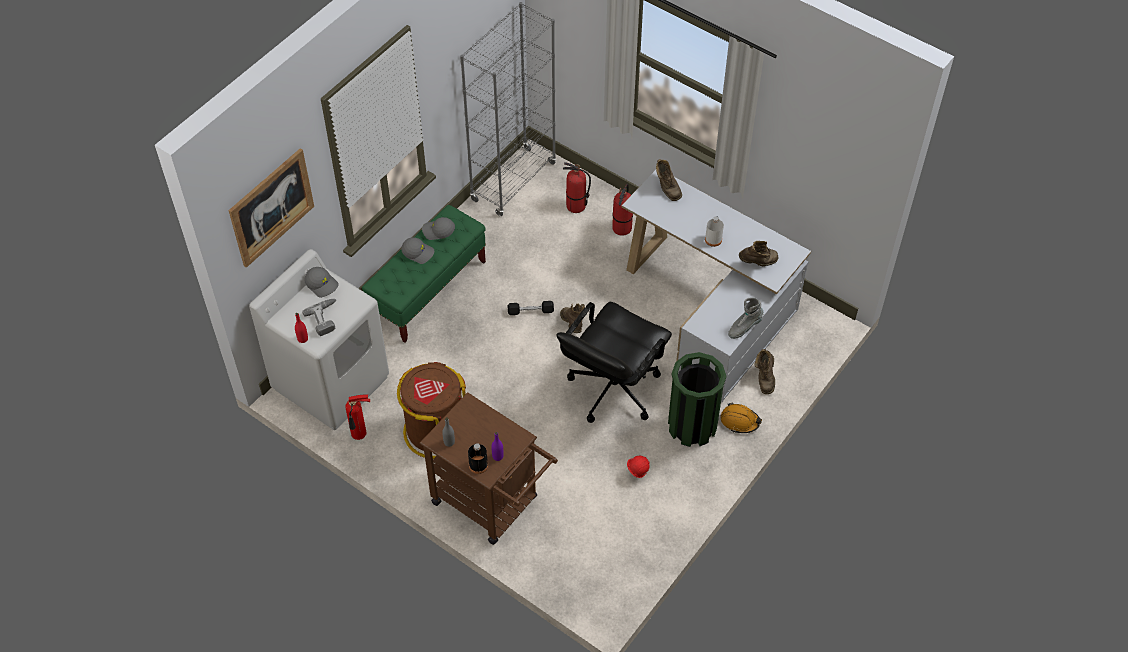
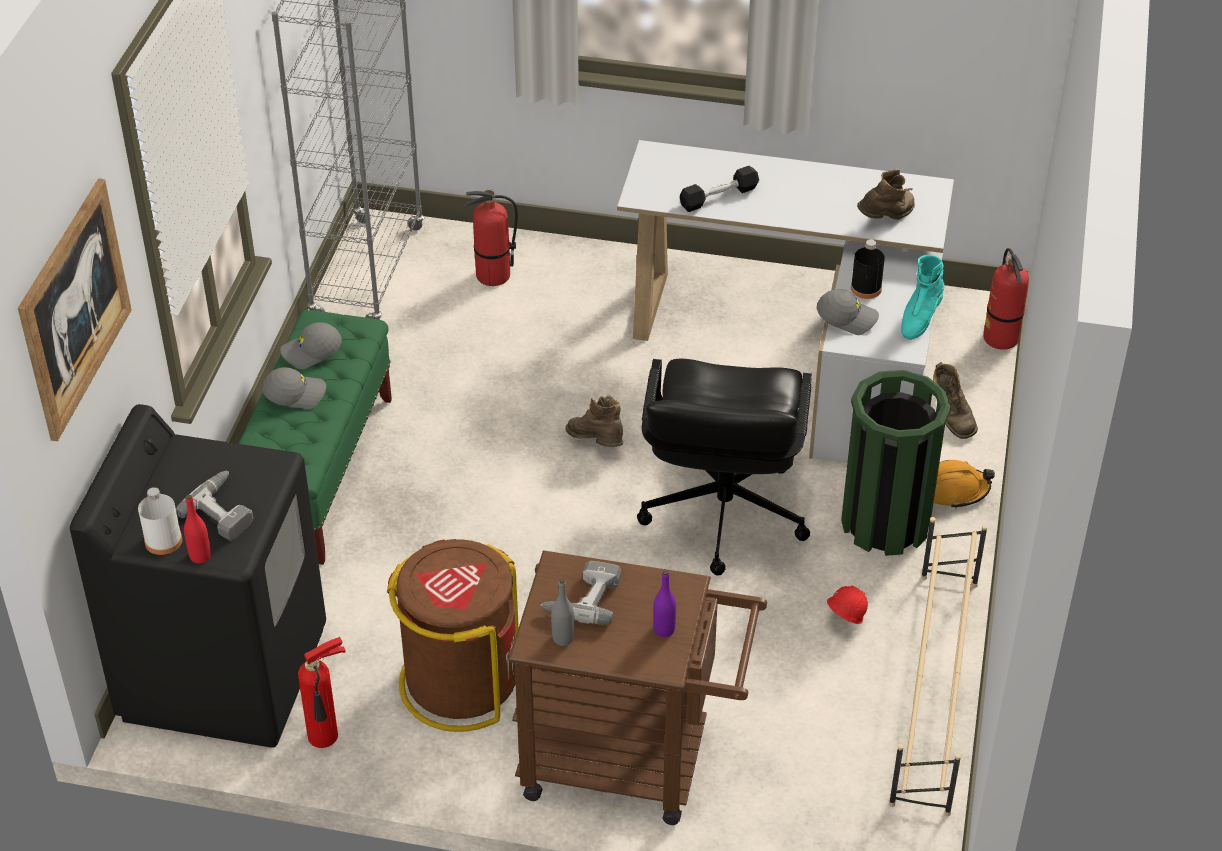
camera: 25 degrees left, 10 degrees down
white washing machine [249,249,389,430] -> black washing machine [70,404,326,748]
grey cap [304,267,339,298] -> grey cap moved to [817,289,879,335]
black bottle [468,443,488,474] -> black bottle moved to [851,239,885,299]
black dumbbell [508,301,554,315] -> black dumbbell moved to [680,166,759,212]
fire extinguisher [612,184,633,236] -> fire extinguisher moved to [983,248,1029,350]
brown boot [656,159,682,201] -> none
white bottle [705,216,724,247] -> white bottle moved to [138,487,182,555]
grey boot [728,297,763,339] -> turquoise boot [901,255,944,340]
none -> power drill [541,561,621,625]
none -> beige shoe rack [889,517,987,816]

